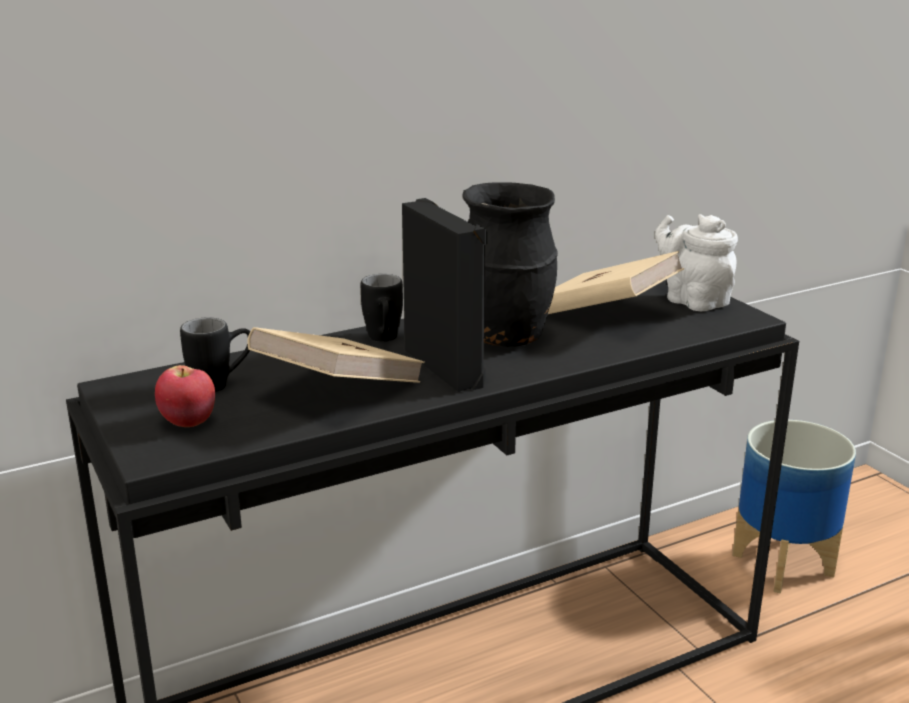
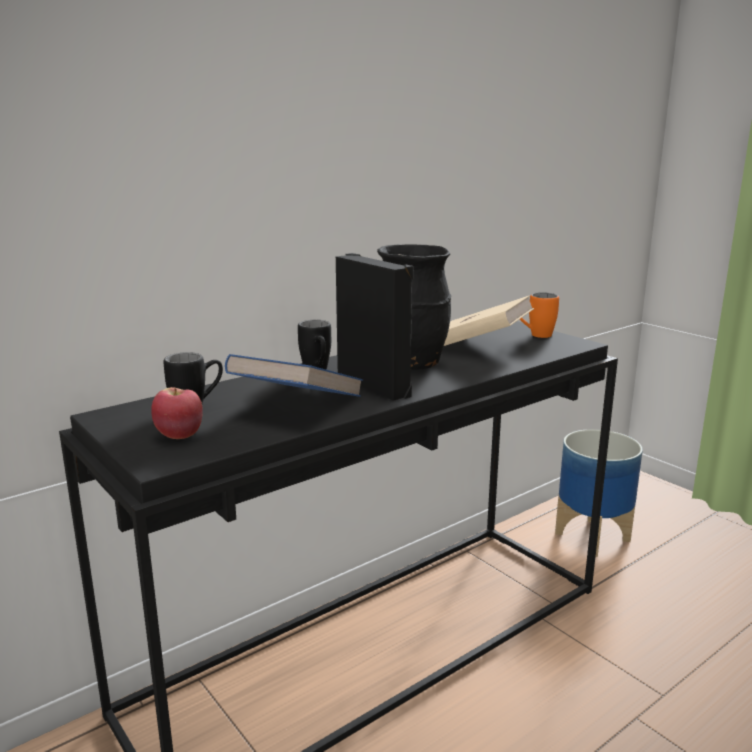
camera: 10 degrees left, 5 degrees down
beige book [247,327,425,383] -> blue book [225,354,363,397]
white teapot [655,214,738,311] -> orange mug [520,292,559,338]

